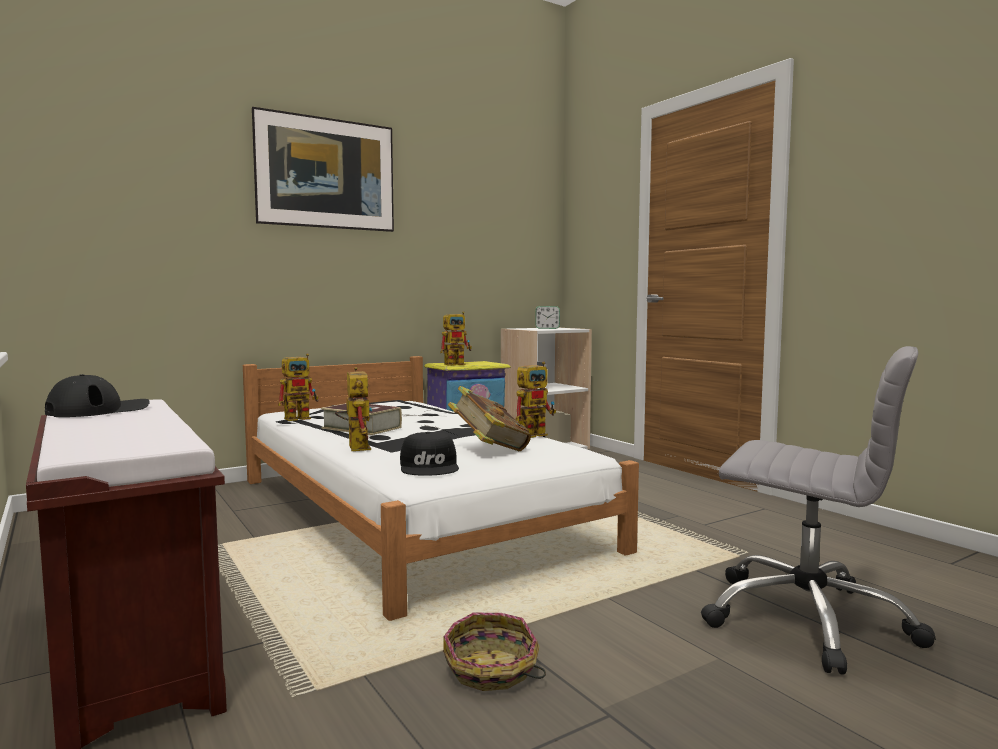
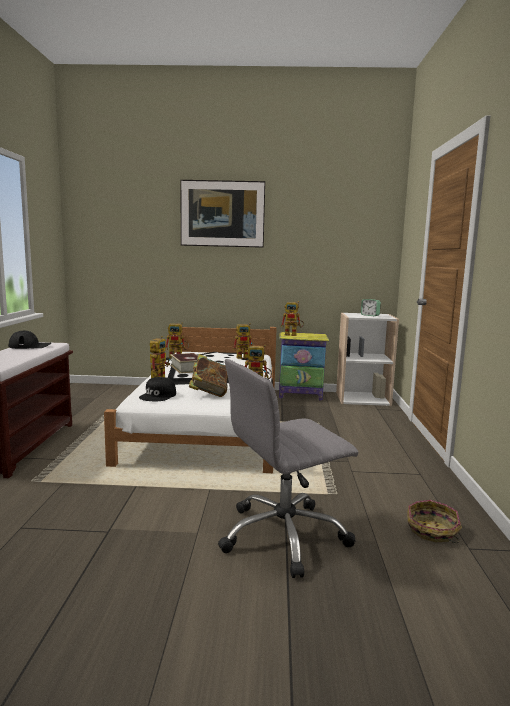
camera: 35 degrees right, 5 degrees up
basket [443,613,546,691] -> basket moved to [407,500,462,543]
grey office chair [701,346,936,675] -> grey office chair turned 90 degrees clockwise [218,359,359,578]
none -> toy robot [233,323,254,359]

